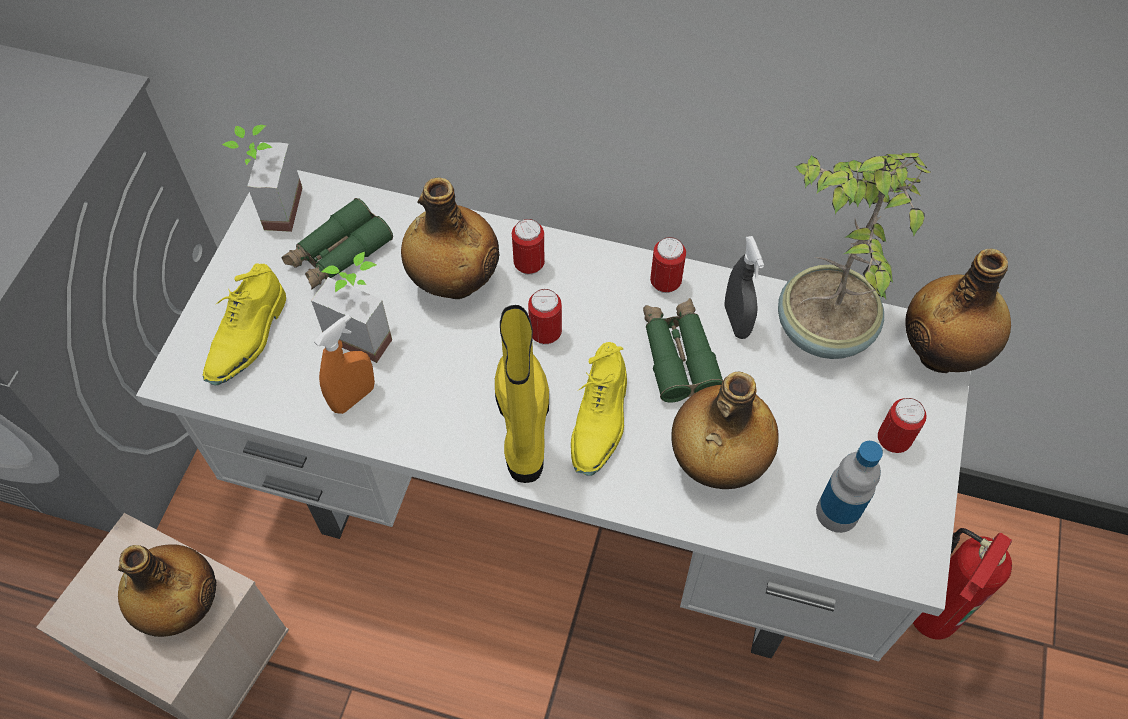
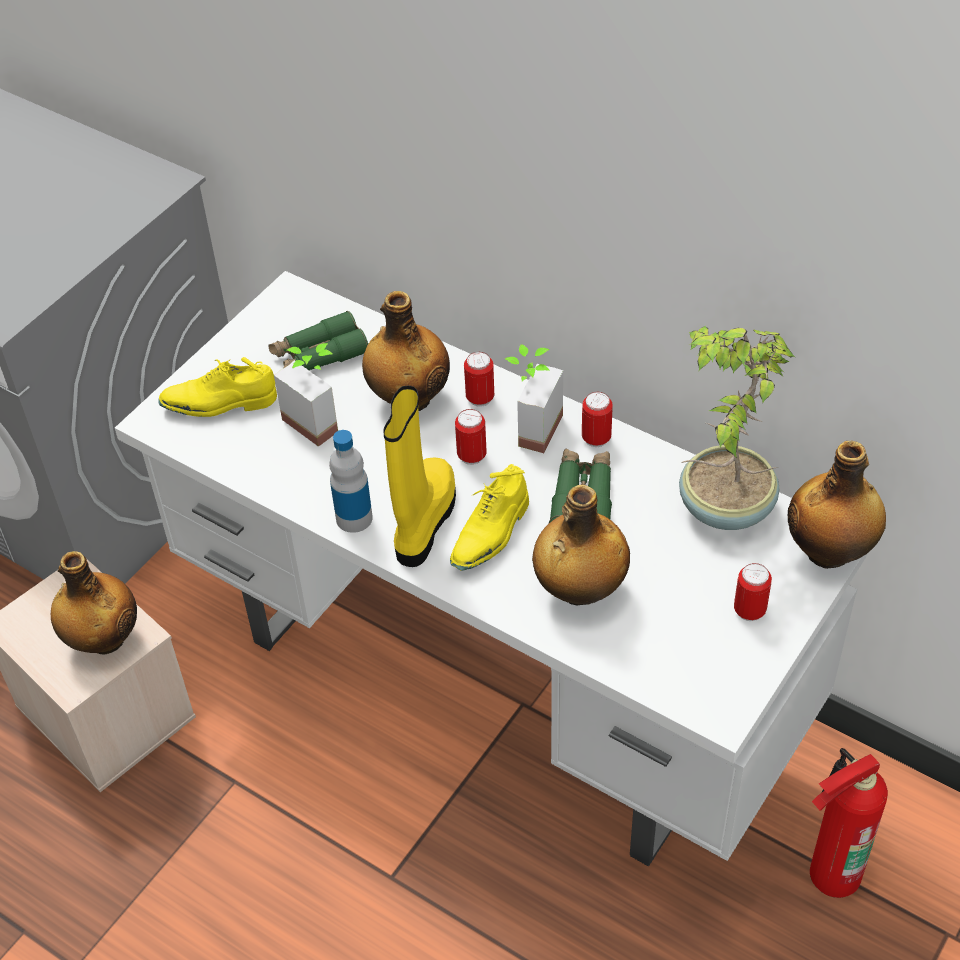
camera: 20 degrees right, 10 degrees down
yellow shoe [203,263,286,385] -> yellow shoe turned 45 degrees clockwise [158,357,277,417]
potted plant [222,125,303,232] -> potted plant moved to [504,344,563,453]
orange spray bottle [314,314,375,414] -> none
grey spray bottle [724,236,764,339] -> none
bottle [816,441,883,533] -> bottle moved to [329,430,373,533]

